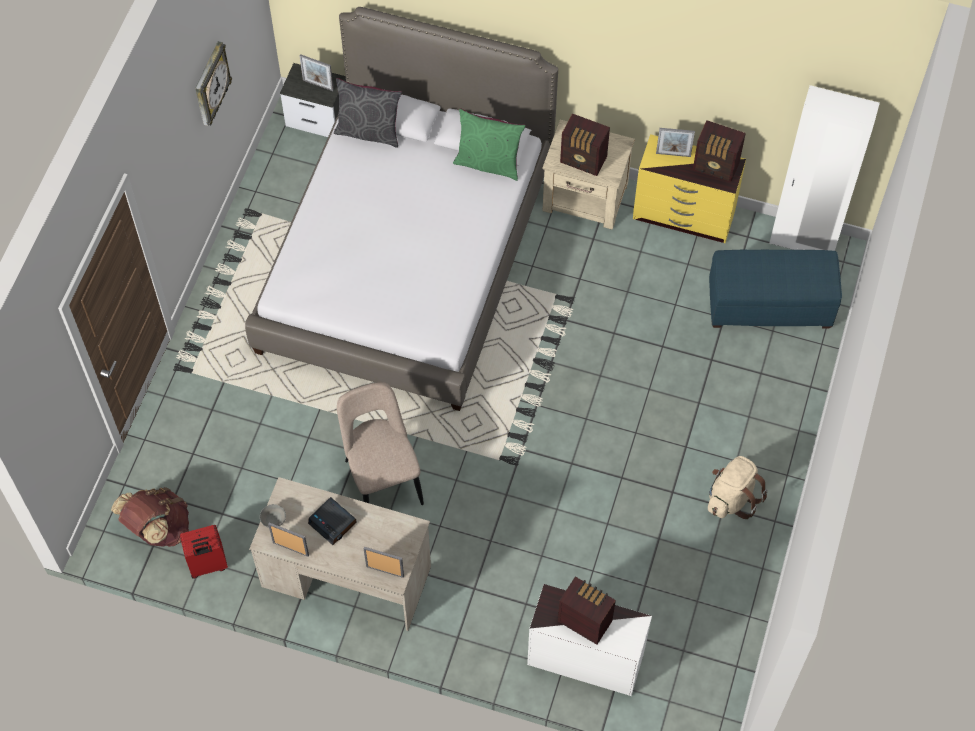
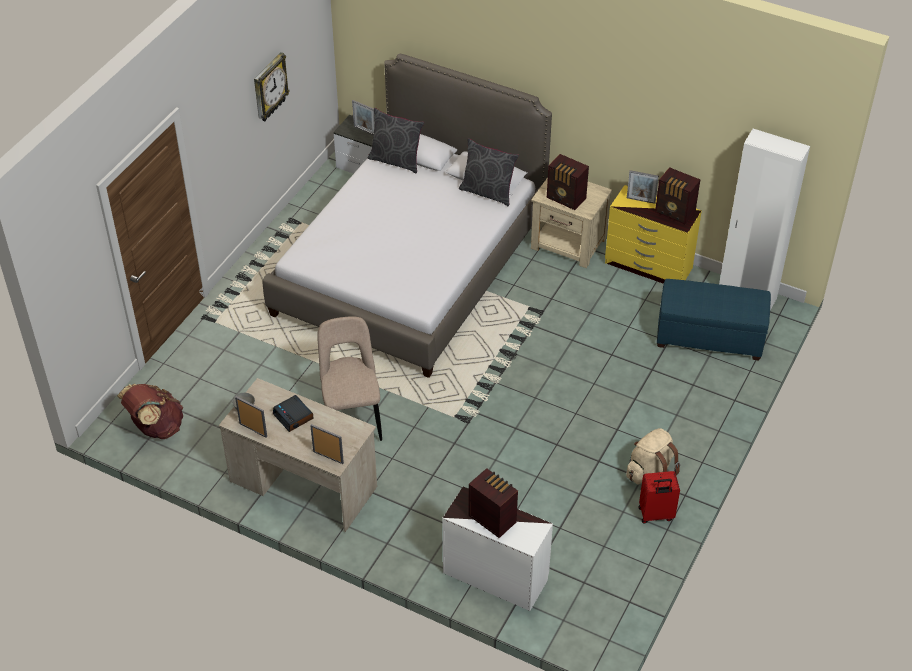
camera: 10 degrees right, 15 degrees down
red suitcase [180,525,228,579] -> red suitcase moved to [638,471,680,524]
green pillow [453,108,526,181] -> grey pillow [459,138,519,206]

